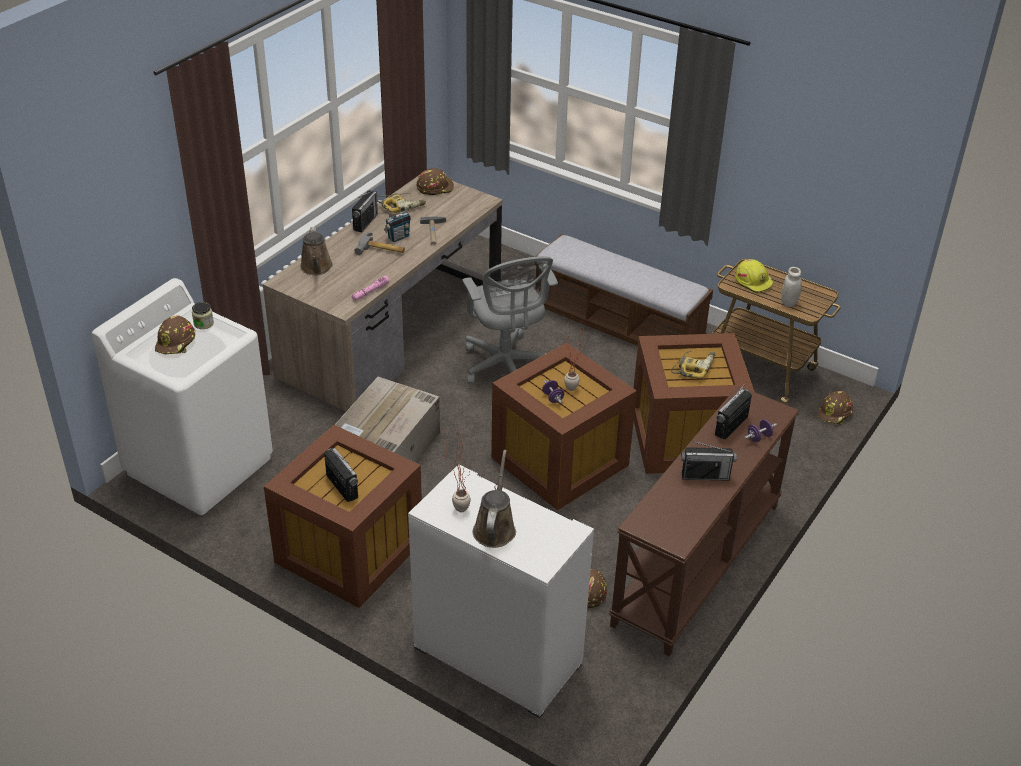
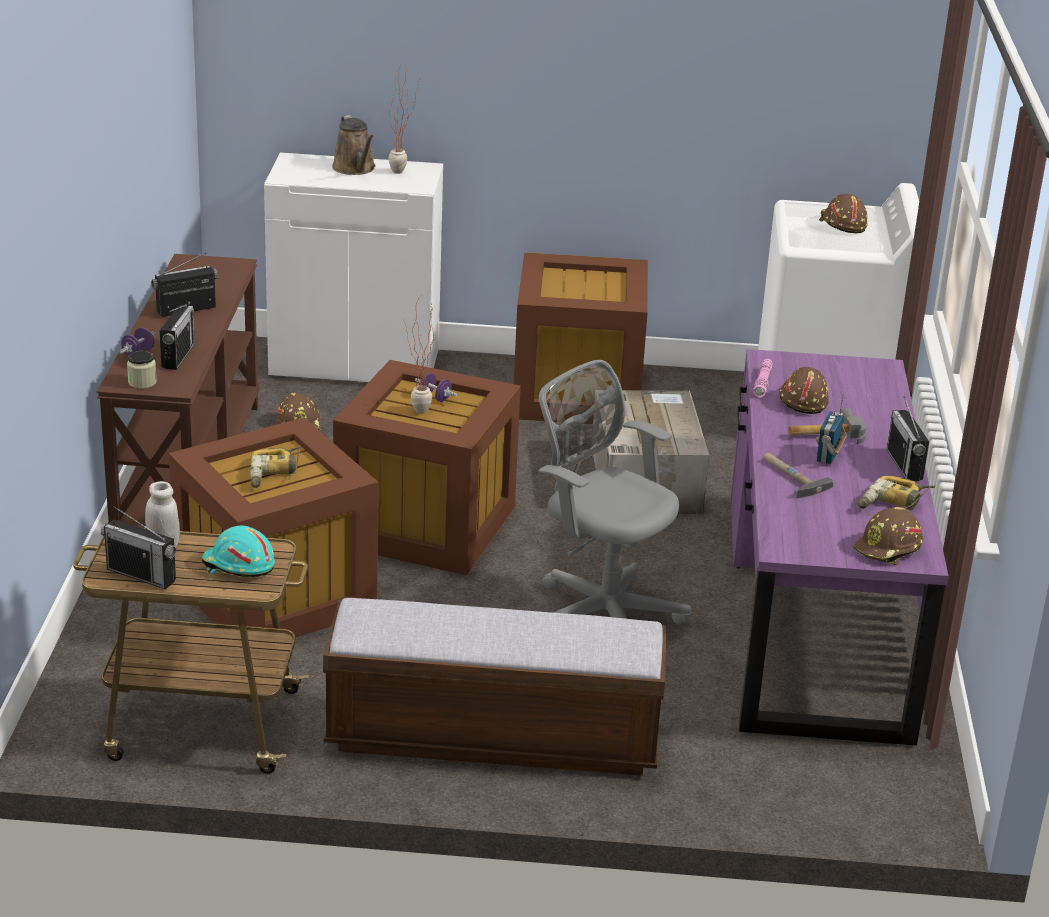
camera: 150 degrees right, 10 degrees down
jar [192,302,214,329] -> jar moved to [127,351,157,389]
brown desk [263,176,503,412] -> purple desk [730,349,949,746]
brown watering can [300,227,333,275] -> none
radio [324,448,358,502] -> radio moved to [101,506,176,589]
yellow hard hat [735,259,773,293] -> turquoise hard hat [202,526,275,577]
brown hard hat [817,391,854,425] -> brown hard hat moved to [779,367,829,414]

